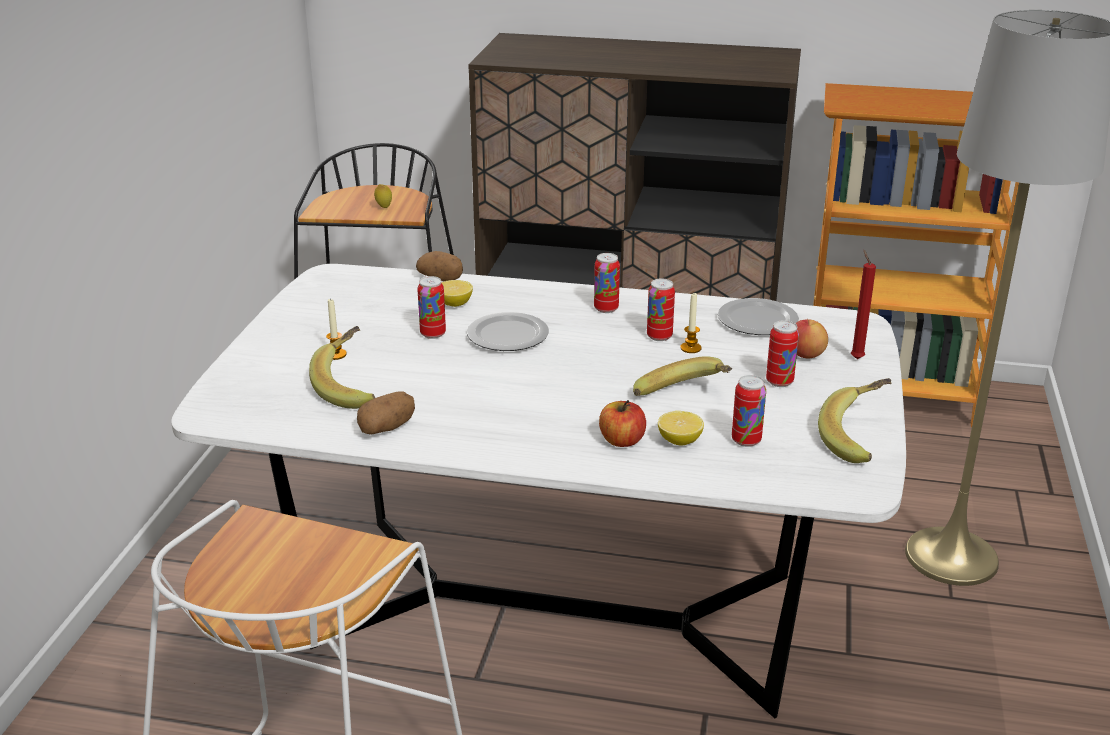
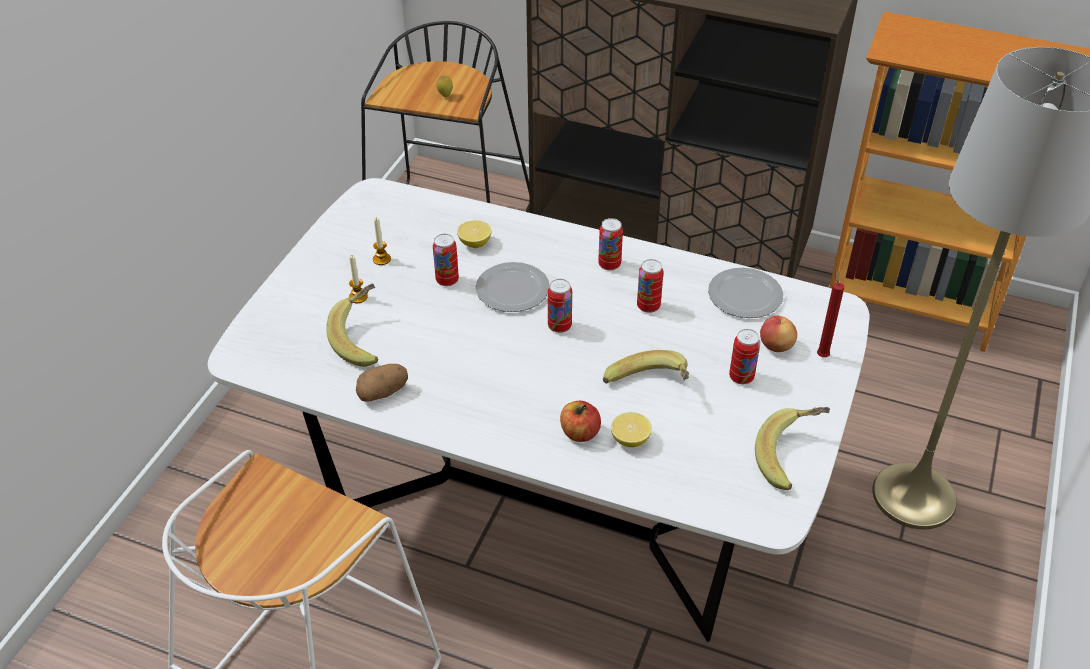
camera: 10 degrees right, 15 degrees up
potato [416,251,463,281] -> none
candle [681,293,701,353] -> candle moved to [373,217,391,265]
can [732,375,766,447] -> can moved to [548,279,572,333]

